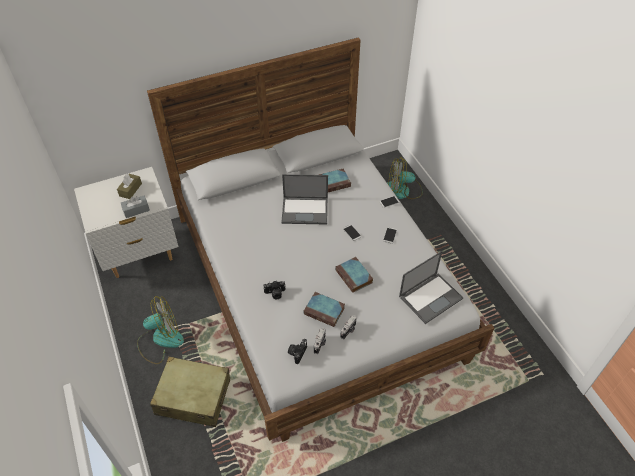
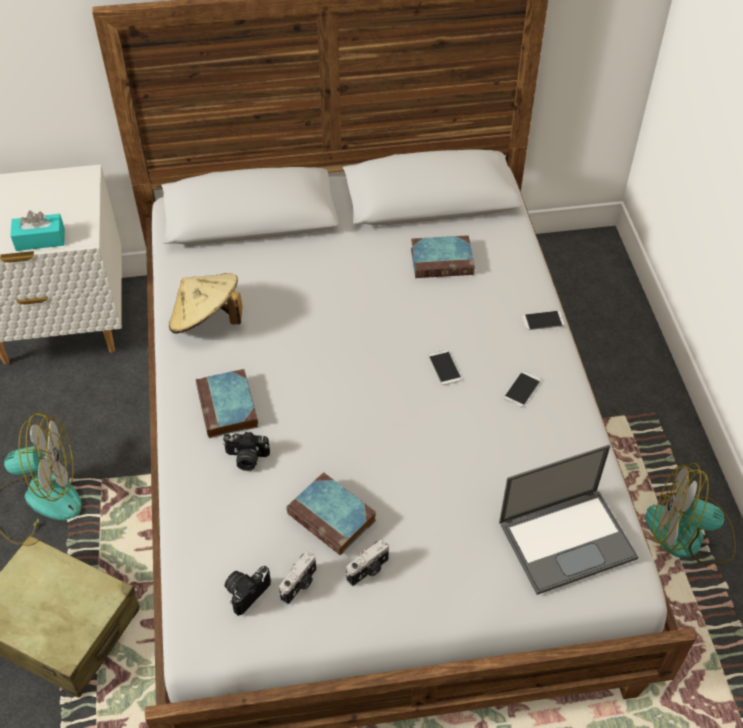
camera: 15 degrees right, 0 degrees up
brown tissue box [117,174,142,199] -> none
grey tissue box [121,195,150,218] -> turquoise tissue box [10,211,65,251]
laptop [281,174,328,225] -> none
book [335,257,373,293] -> book moved to [196,369,258,438]
fan [387,157,423,199] -> fan moved to [646,463,736,565]
none -> beige hat [169,273,242,334]

